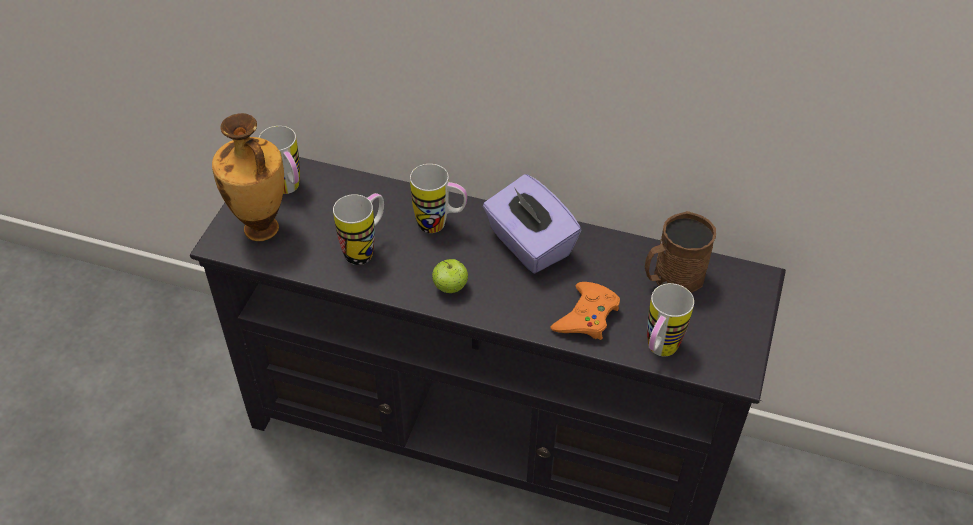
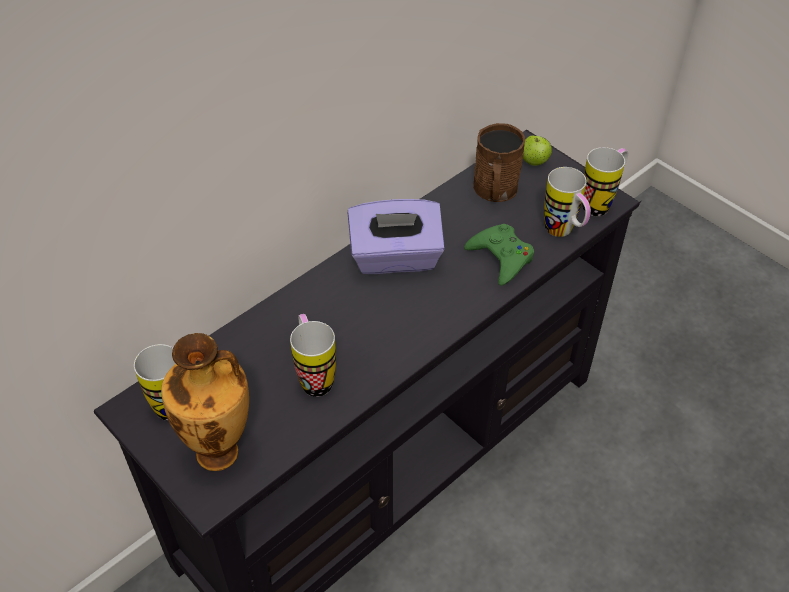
camera: 60 degrees left, 0 degrees up
mug [410,164,467,233] -> mug moved to [582,147,628,216]
apple [432,259,468,293] -> apple moved to [523,136,552,166]
orange game controller [550,282,620,340] -> green game controller [464,224,534,286]

